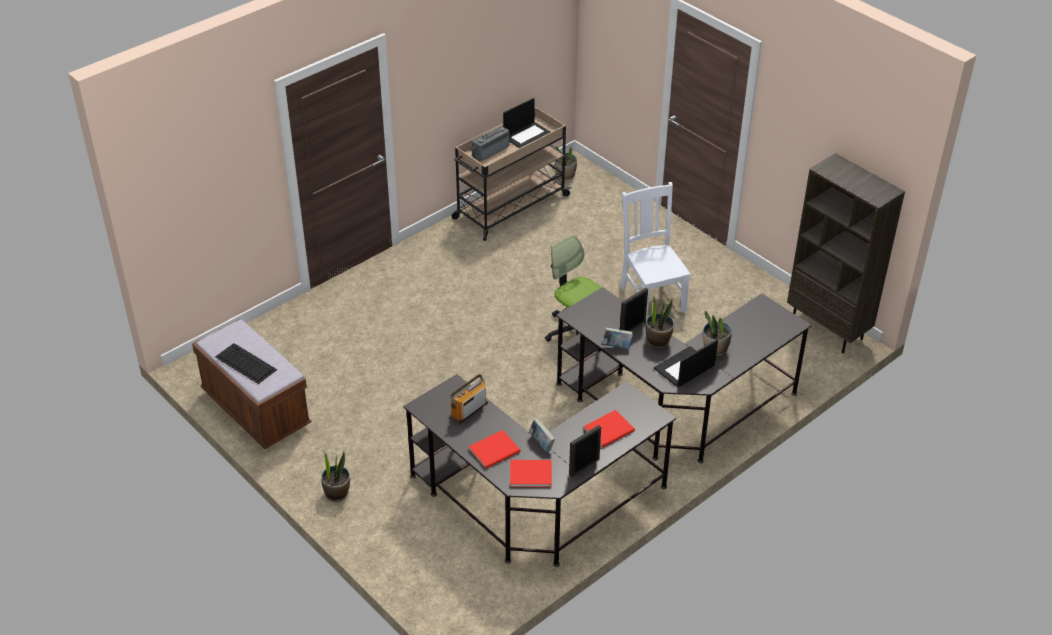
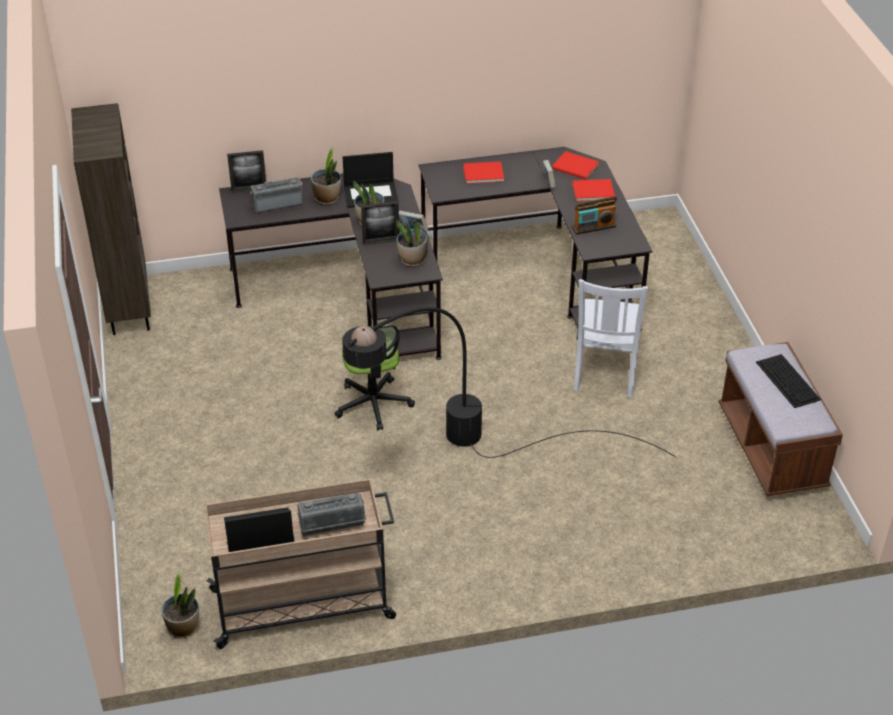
camera: 150 degrees left, 0 degrees up
potted plant [321,450,350,502] -> potted plant moved to [396,220,428,267]
picture frame [569,425,601,477] -> picture frame moved to [227,150,266,193]
white chair [620,182,691,317] -> white chair moved to [574,279,648,397]
none -> radio [250,177,304,213]
none -> black floor lamp [342,307,676,458]

